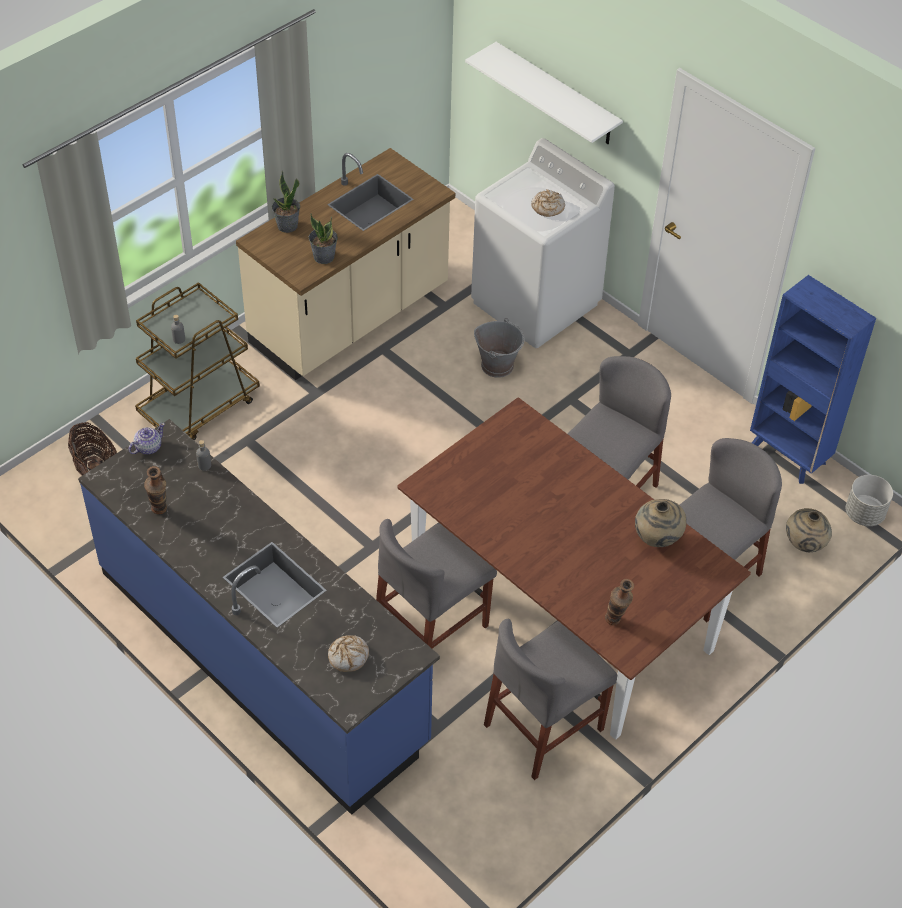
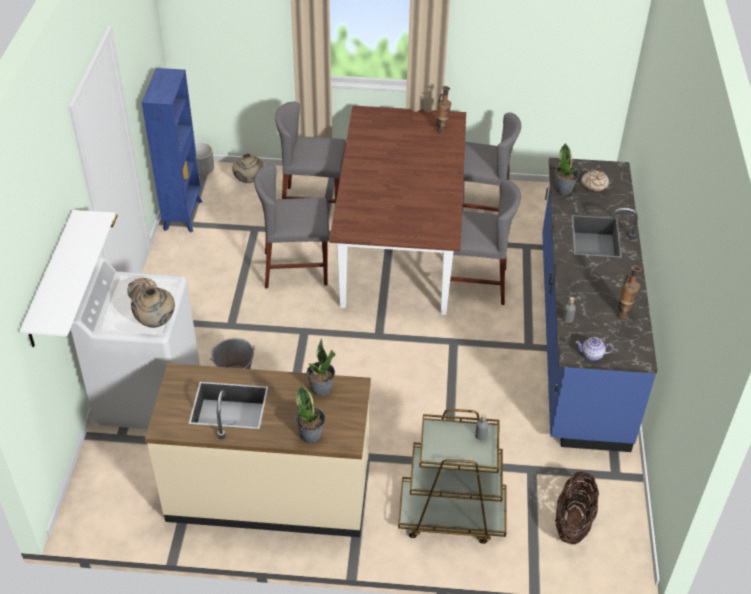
camera: 130 degrees left, 5 degrees down
beige vase [635,499,687,547] -> beige vase moved to [131,287,175,328]
none -> potted plant [555,143,579,195]

